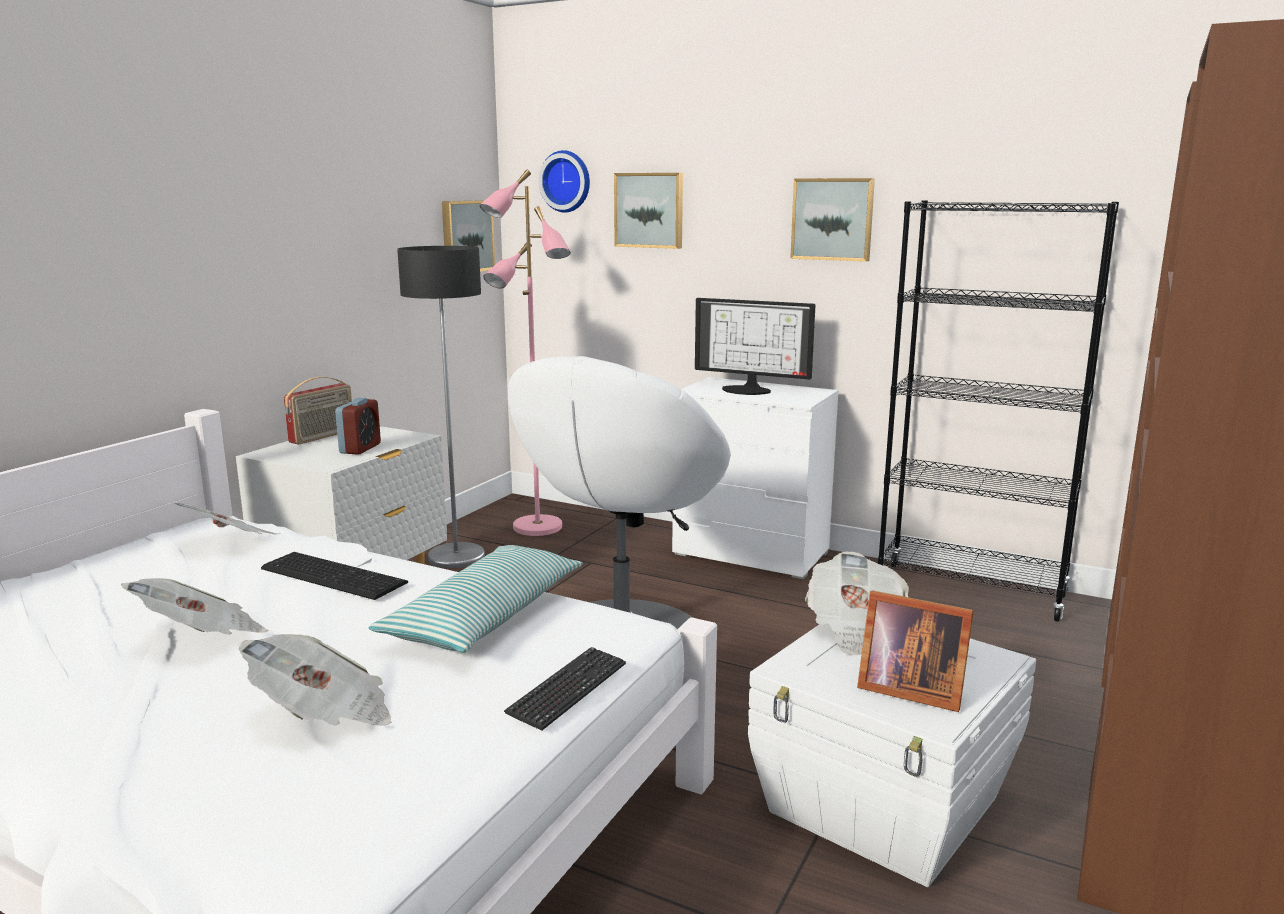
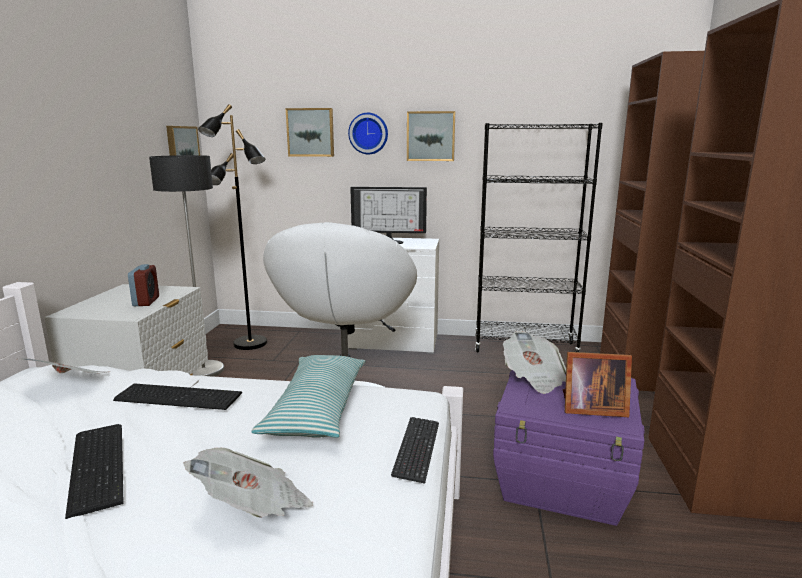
camera: 20 degrees left, 0 degrees up
newspaper [121,578,269,635] -> keyboard [65,424,123,519]
radio [284,377,352,445] -> none
pink floor lamp [480,169,571,536] -> black floor lamp [198,104,267,350]
wall clock [538,150,590,213] -> wall clock moved to [348,113,388,155]
white storage box [748,623,1036,887] -> purple storage box [493,370,645,526]

